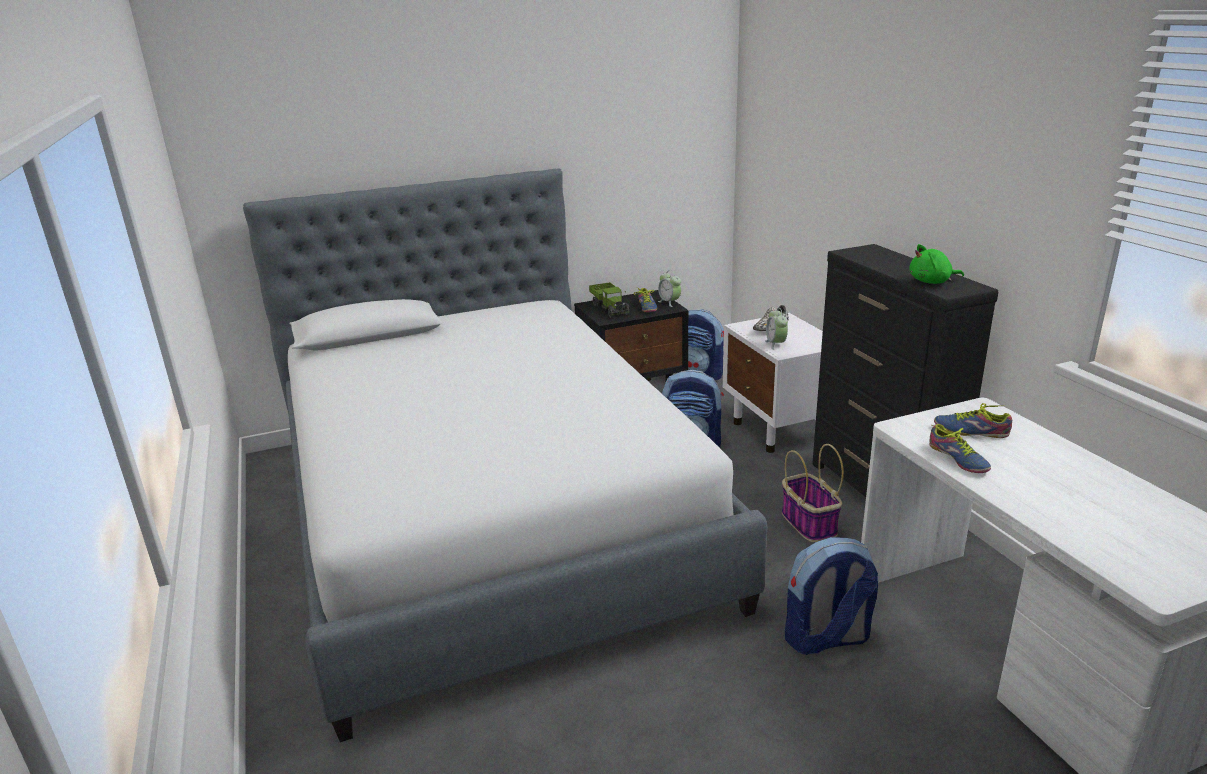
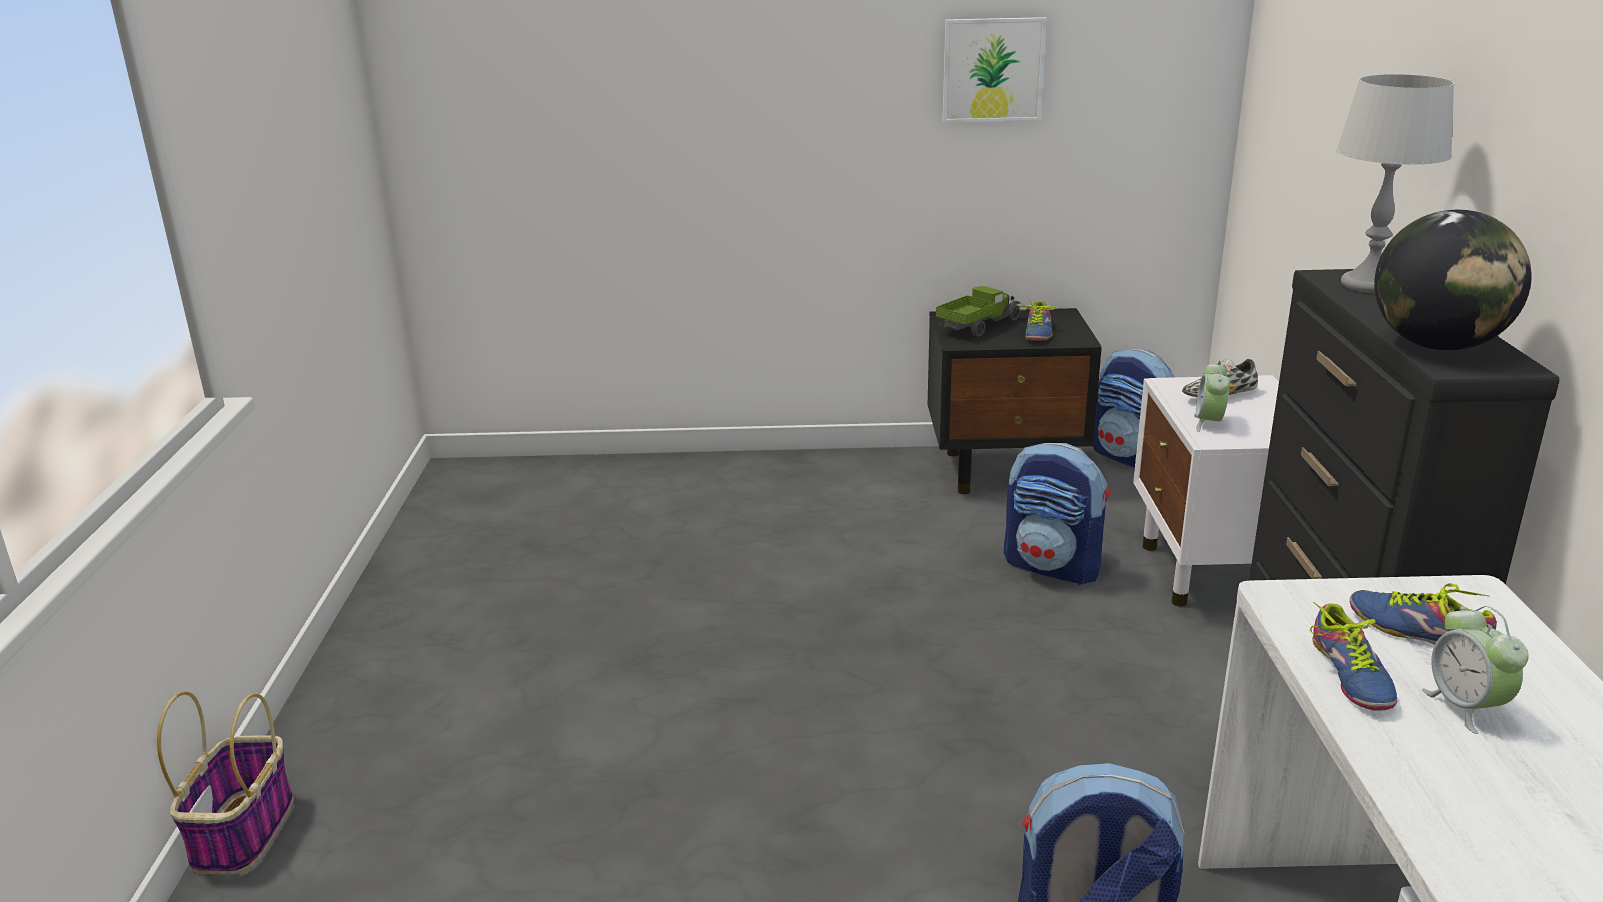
camera: 20 degrees right, 0 degrees up
bed [243,168,767,742] -> none
toy truck [589,282,630,318] -> toy truck turned 135 degrees counterclockwise [936,286,1022,337]
alarm clock [658,270,681,307] -> alarm clock moved to [1422,606,1529,734]
basket [782,444,844,542] -> basket moved to [157,691,294,874]
green plush toy [909,244,964,284] -> globe [1374,210,1532,351]
none -> picture [943,17,1047,122]
none -> grey table lamp [1336,74,1454,293]

